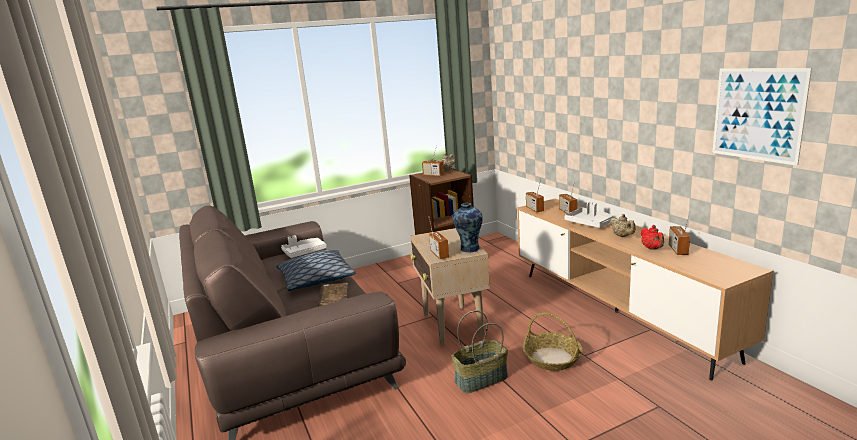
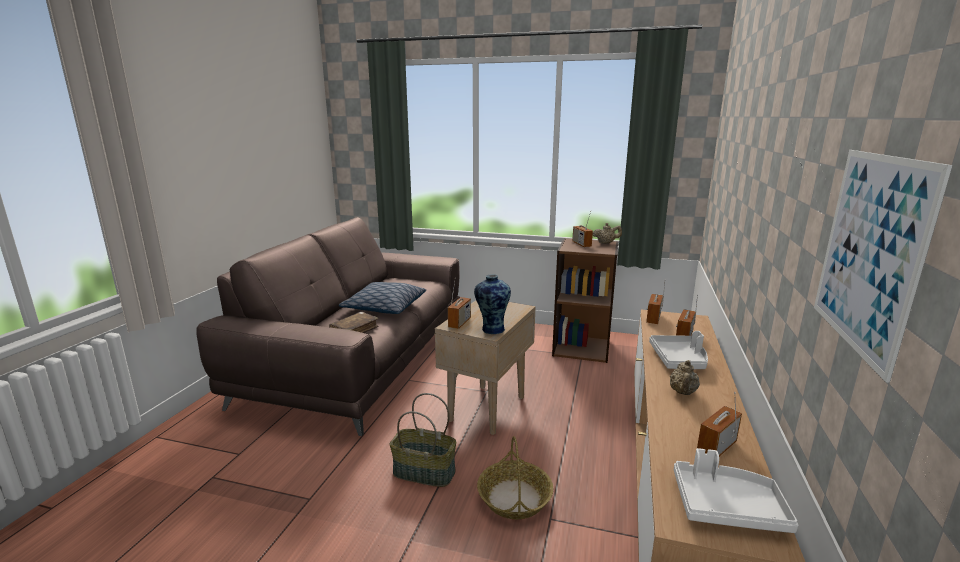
camera: 40 degrees right, 0 degrees up
white tray [281,235,327,258] -> white tray moved to [674,448,798,533]
red teapot [641,225,664,250] -> none

